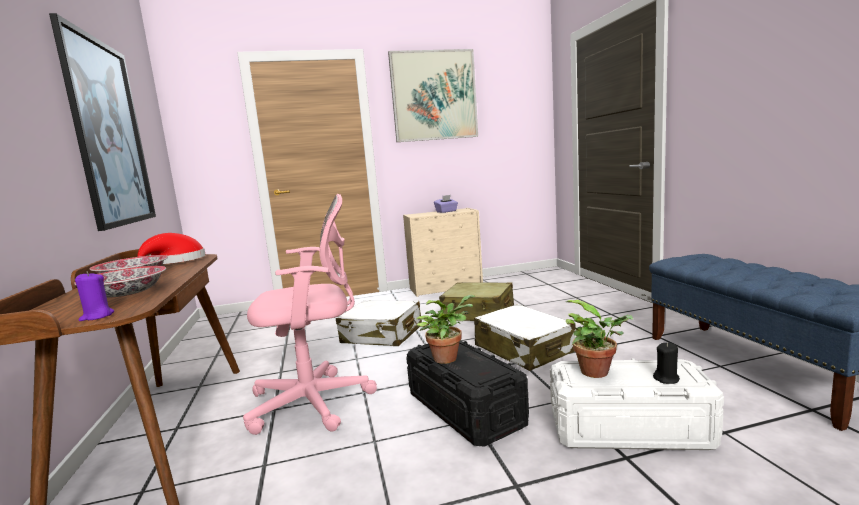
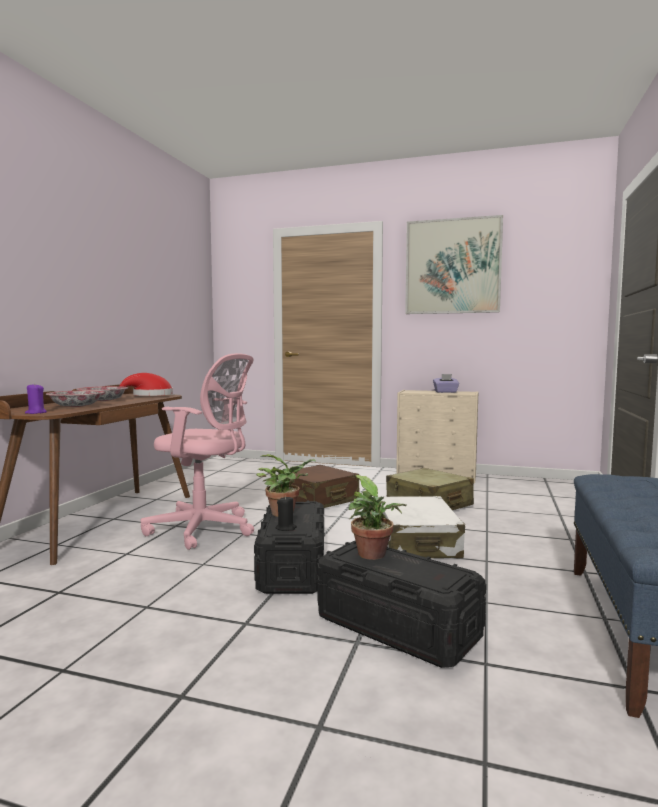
camera: 30 degrees right, 5 degrees down
picture [49,13,156,231] -> none
white suitcase [336,300,422,346] -> brown suitcase [278,465,360,508]
white storage box [550,358,724,450] -> black storage box [317,541,486,668]
black candle [653,342,680,384] -> black candle moved to [276,496,297,531]

